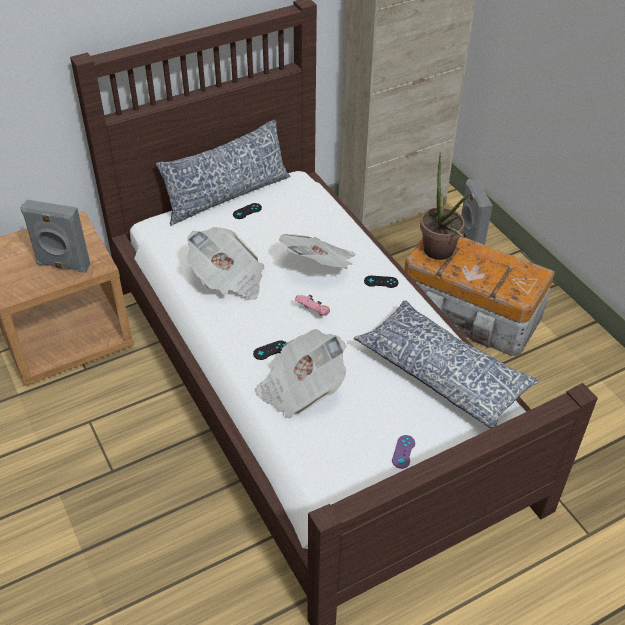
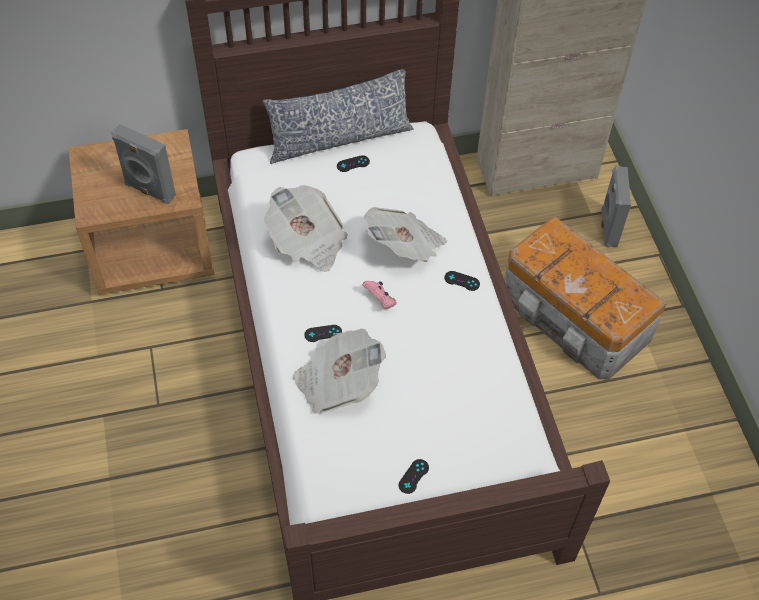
camera: 15 degrees right, 10 degrees up
pillow [354,300,539,429] -> none
purple game controller [392,435,415,469] -> black game controller [399,459,429,494]
potted plant [420,152,470,260] -> none

